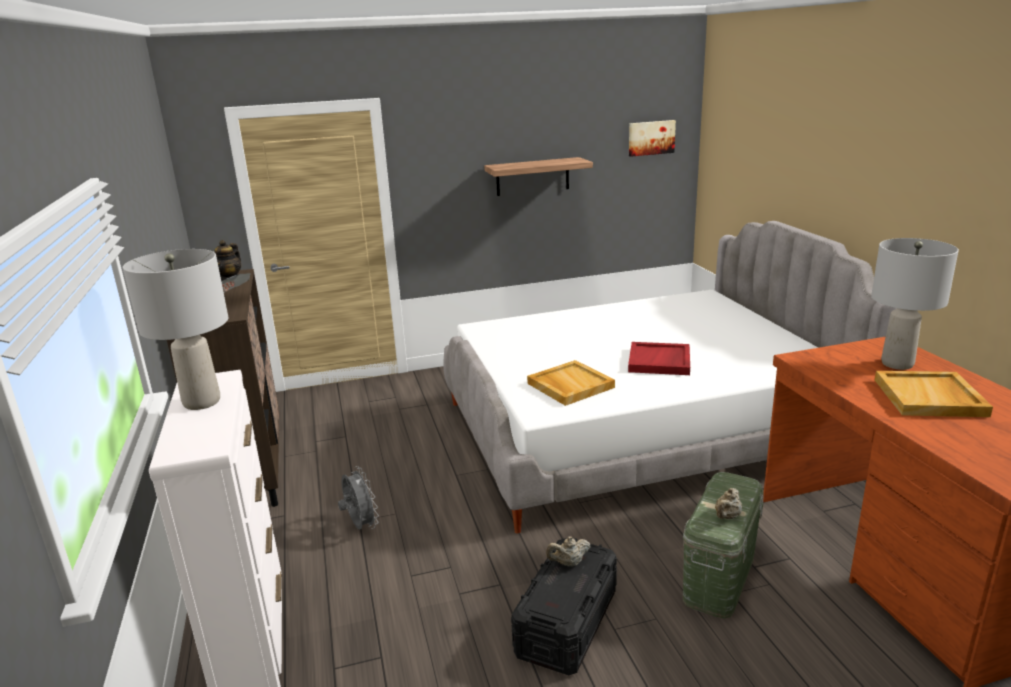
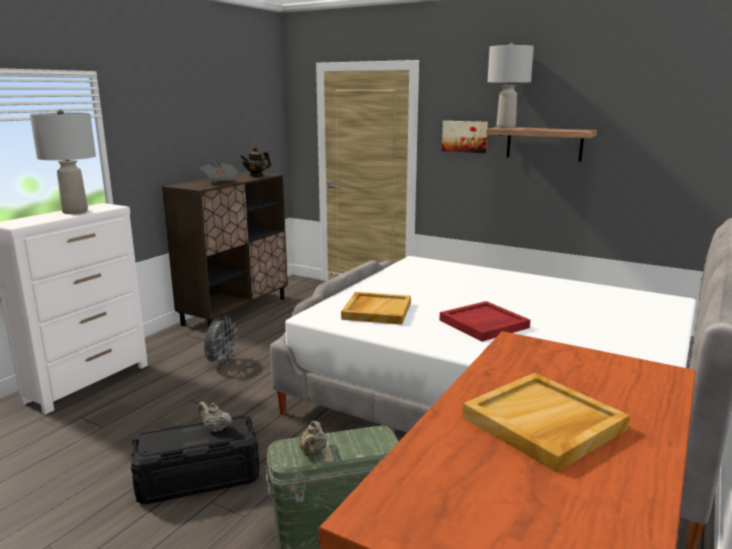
camera: 45 degrees right, 5 degrees down
picture [629,120,676,157] -> picture moved to [442,121,488,153]
beige teapot [715,488,742,519] -> beige teapot turned 75 degrees counterclockwise [299,421,327,456]
grey table lamp [871,238,959,370] -> grey table lamp moved to [488,43,534,129]

